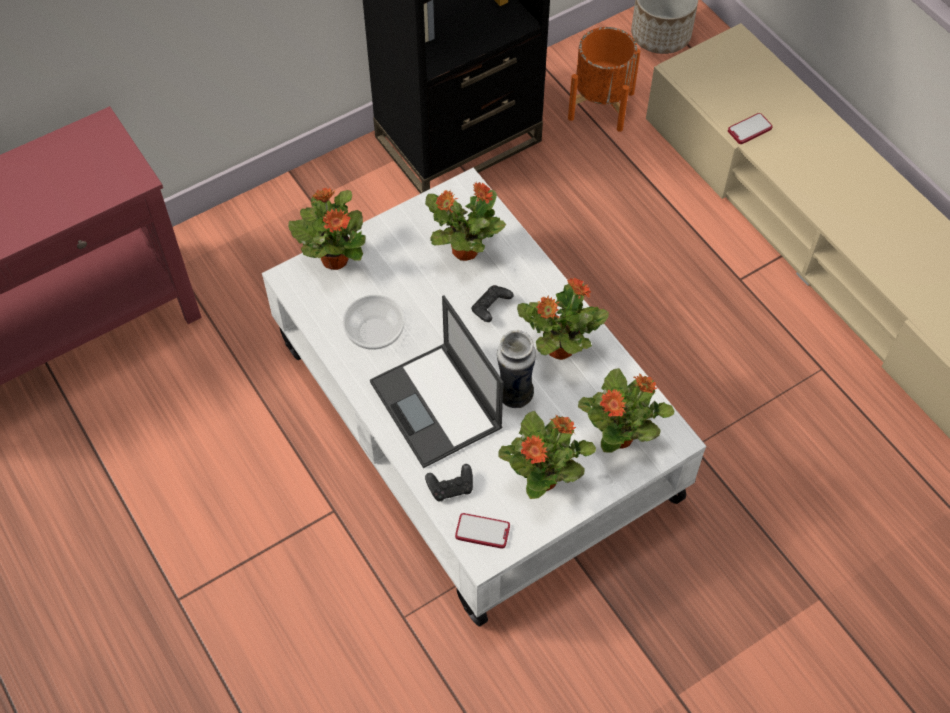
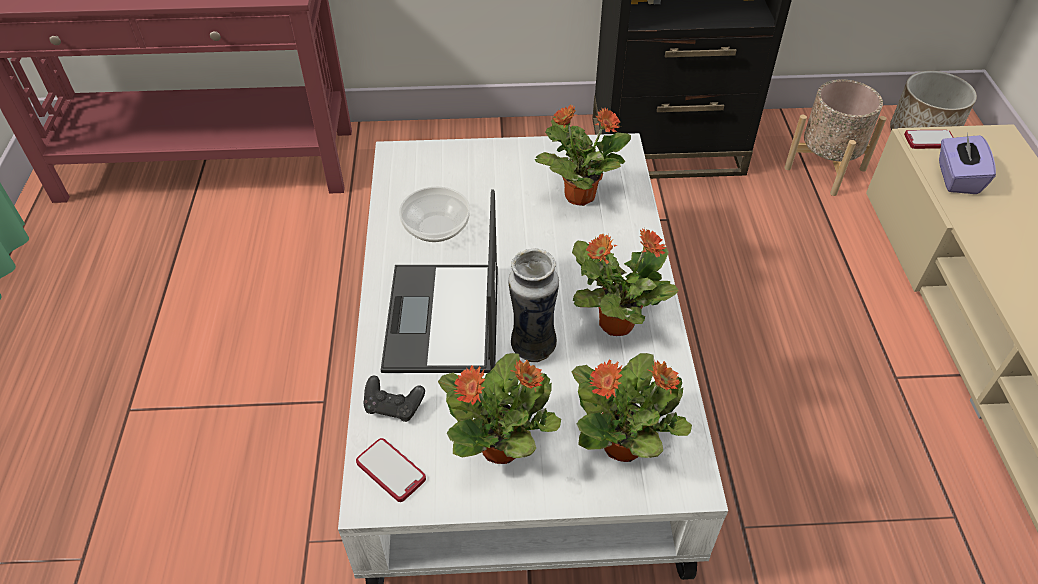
camera: 30 degrees right, 10 degrees down
potted plant [288,188,365,270] -> none
black game controller [471,285,514,322] -> none
orange planter [568,27,640,132] -> beige planter [784,79,887,196]
phone [728,113,773,144] -> phone moved to [904,130,954,149]
none -> purple tissue box [939,132,996,194]

